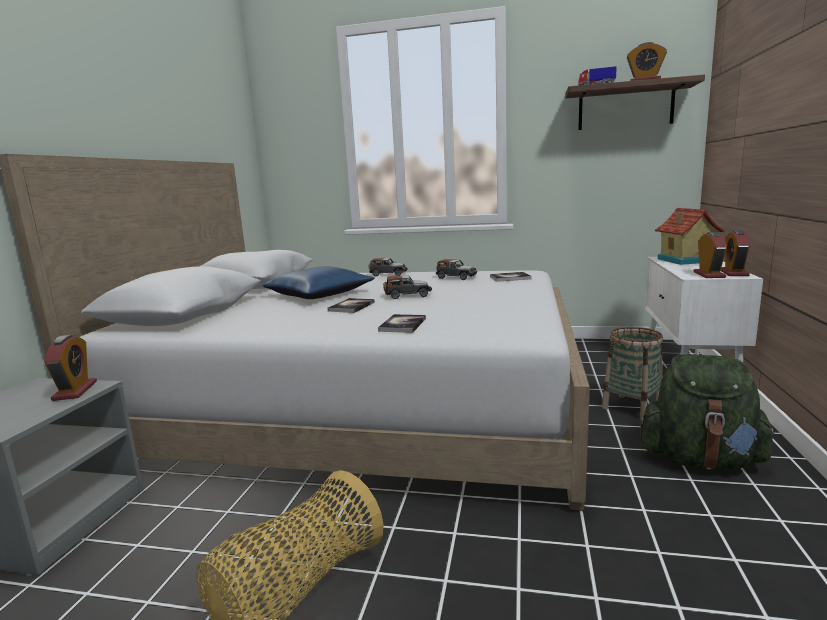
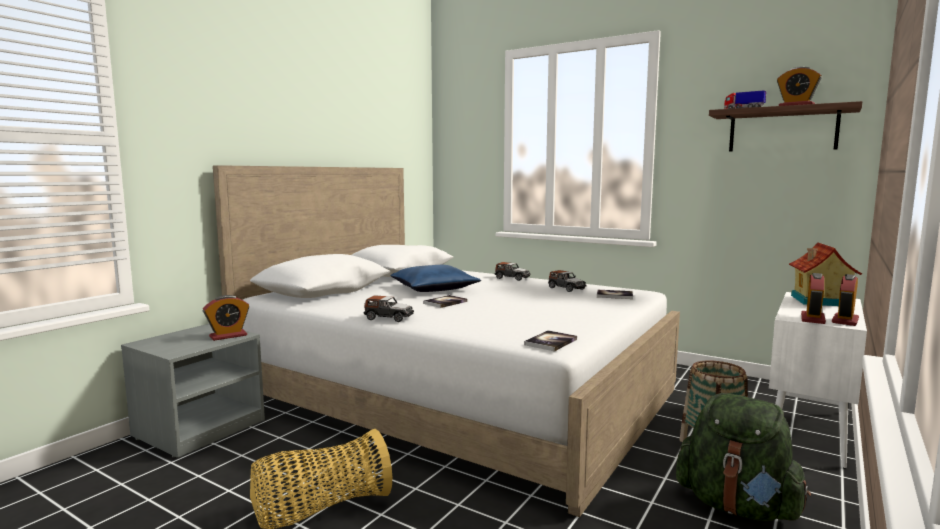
camera: 20 degrees right, 5 degrees down
alarm clock [44,335,97,401] -> alarm clock turned 45 degrees clockwise [203,295,249,341]
book [378,314,426,333] -> book moved to [524,330,577,352]
toy car [383,275,432,299] -> toy car moved to [364,295,414,322]

